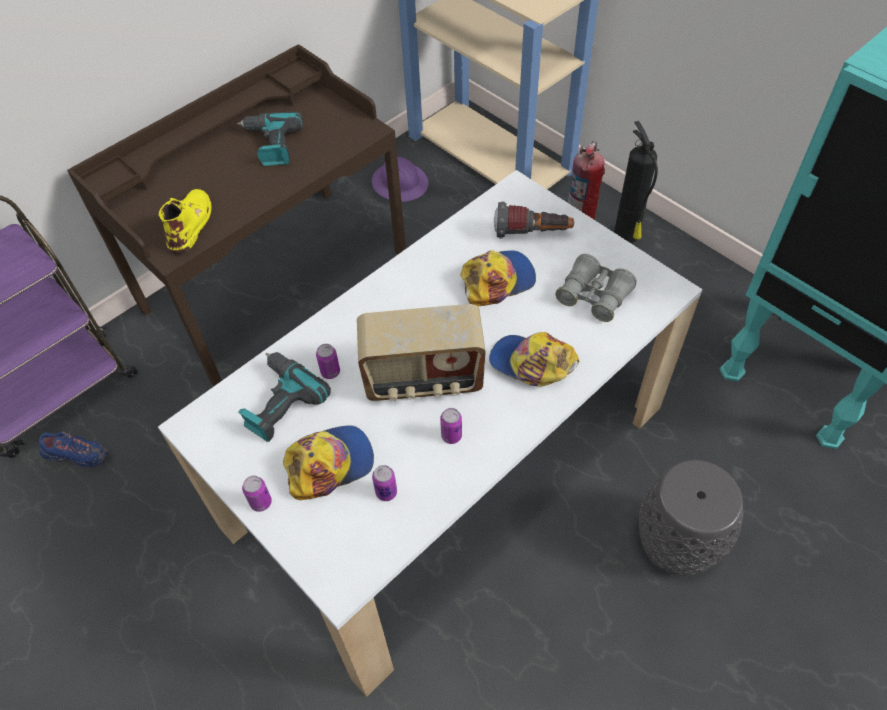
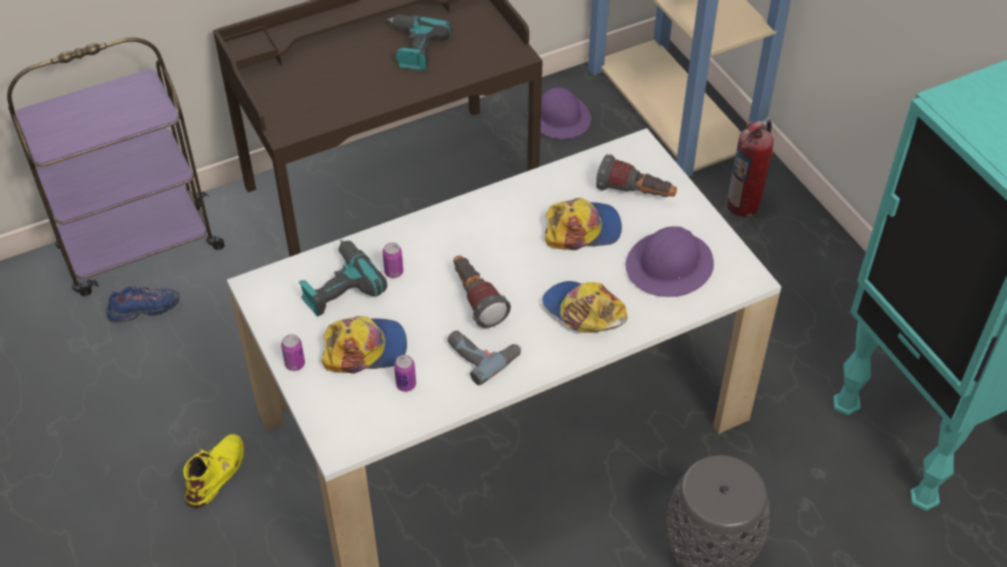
camera: 15 degrees right, 5 degrees down
blue shoe [39,432,108,467] -> blue shoe turned 45 degrees counterclockwise [106,286,179,323]
yellow boot [159,189,212,254] -> yellow boot moved to [183,434,244,508]
radio [357,304,486,401] -> flashlight [453,255,511,328]
can [440,408,462,444] -> power drill [447,331,521,385]
grey binoculars [556,254,637,322] -> purple hard hat [626,226,714,297]
fire extinguisher [614,121,658,244] -> none

